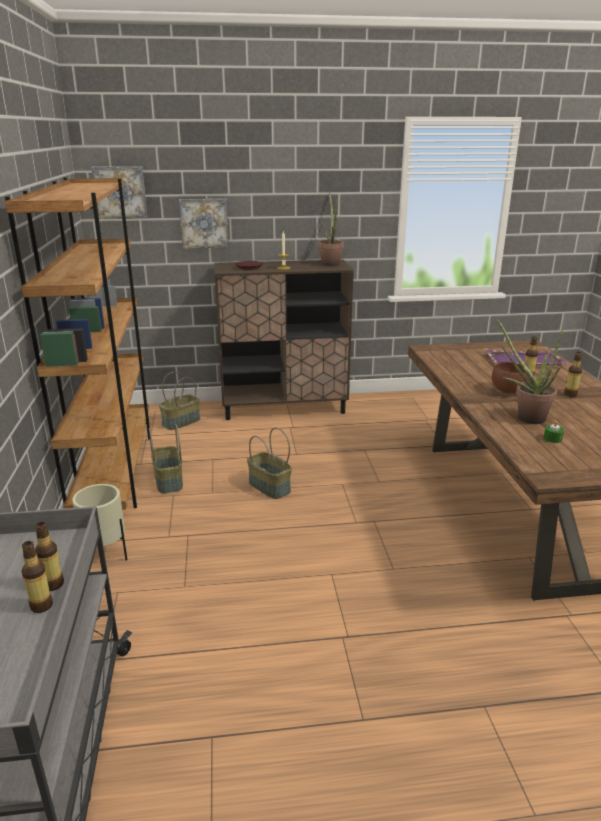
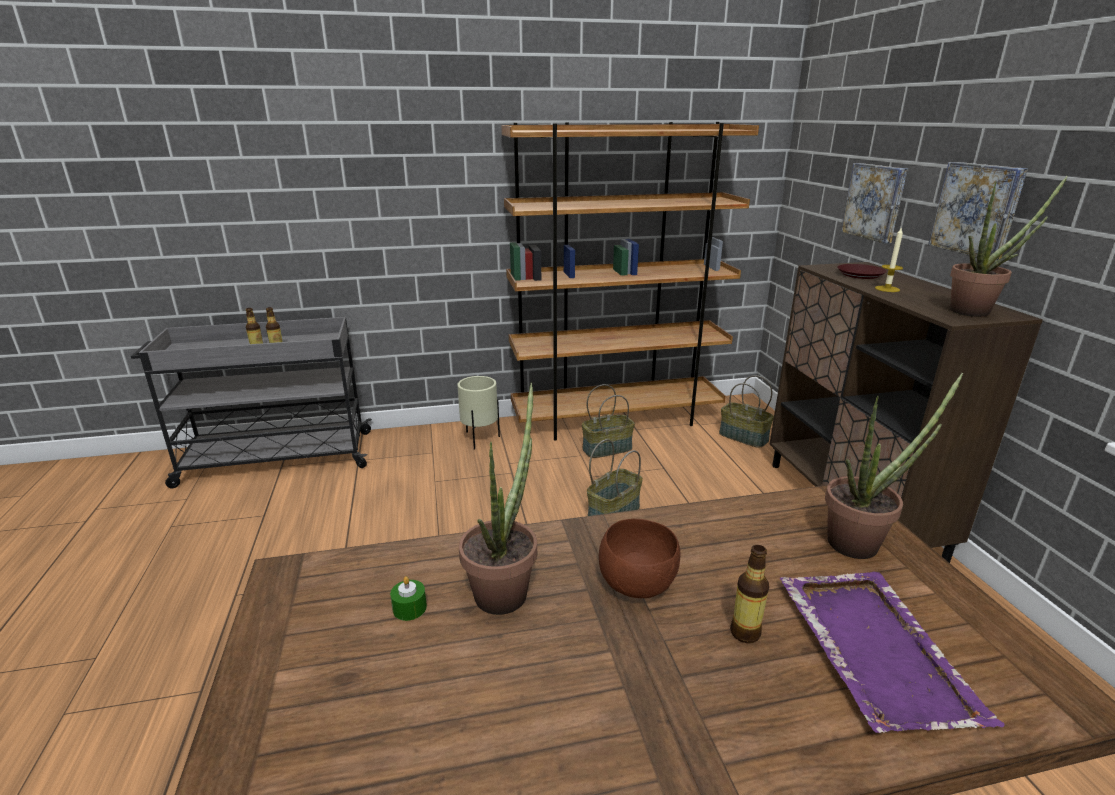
camera: 85 degrees right, 0 degrees up
picture [91,167,147,219] -> picture moved to [928,162,1028,260]
bottle [564,352,582,397] -> none
none -> potted plant [825,373,963,559]

